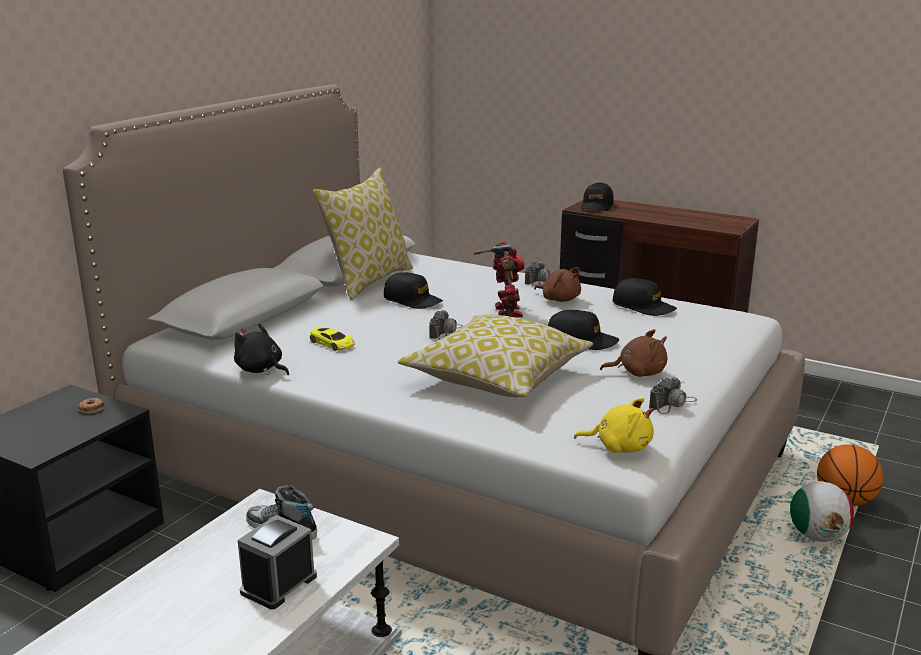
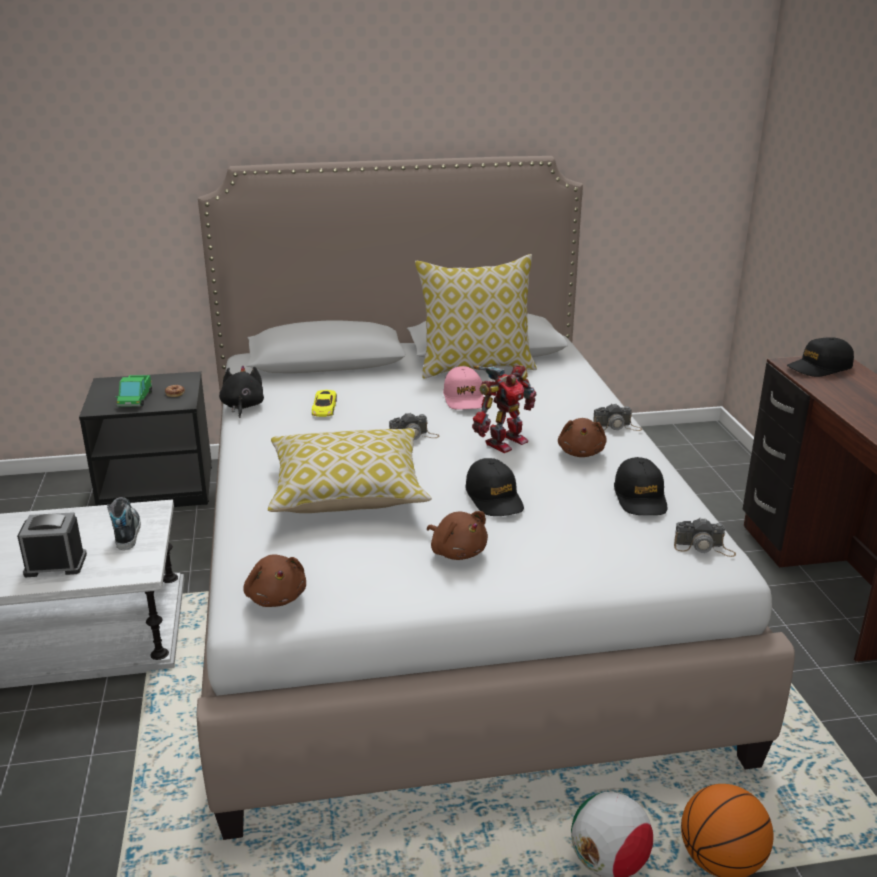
camera: 50 degrees right, 5 degrees up
black cap [384,272,443,309] -> pink cap [443,366,484,410]
yellow plush toy [574,398,654,453] -> brown plush toy [243,555,306,607]
camera [649,377,697,414] -> camera moved to [674,517,736,557]
none -> toy truck [116,375,152,407]

